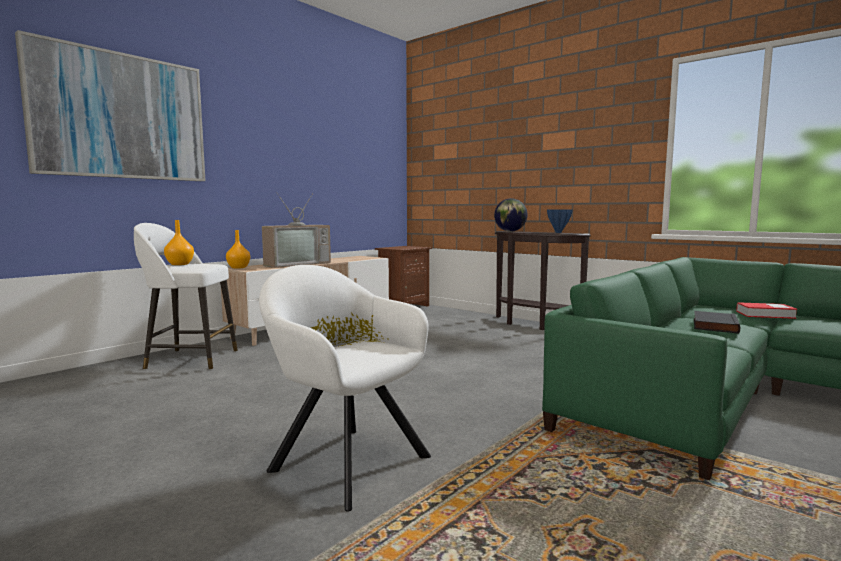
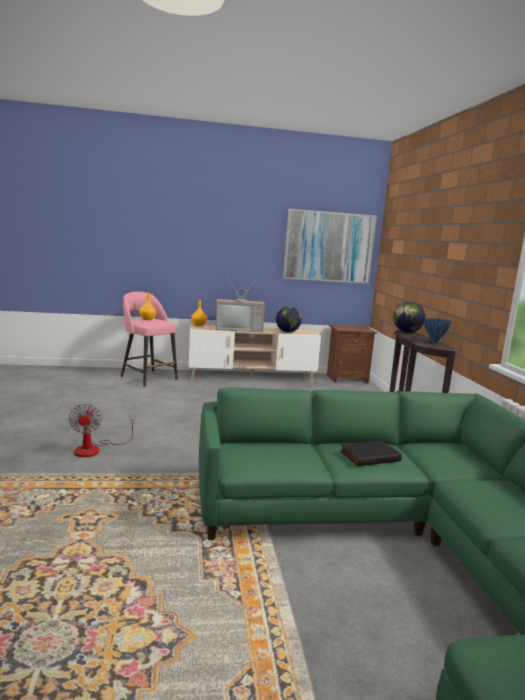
camera: 40 degrees right, 5 degrees up
picture [15,30,205,181] -> picture moved to [283,208,377,284]
white stool [134,223,238,370] -> pink stool [120,292,178,387]
white armchair [259,265,431,511] -> fan [69,404,136,457]
book [736,302,797,319] -> none
none -> globe [276,307,302,332]

